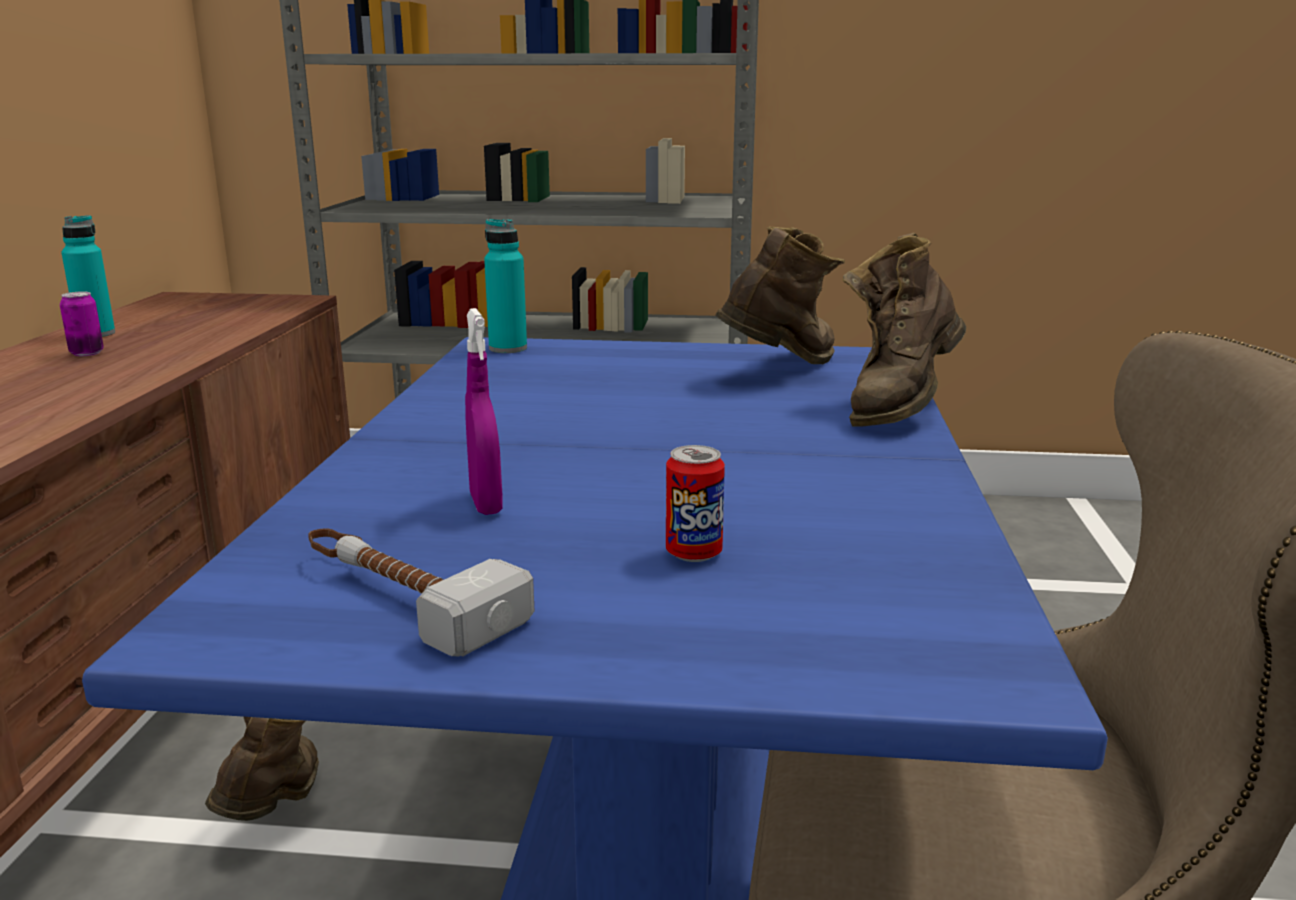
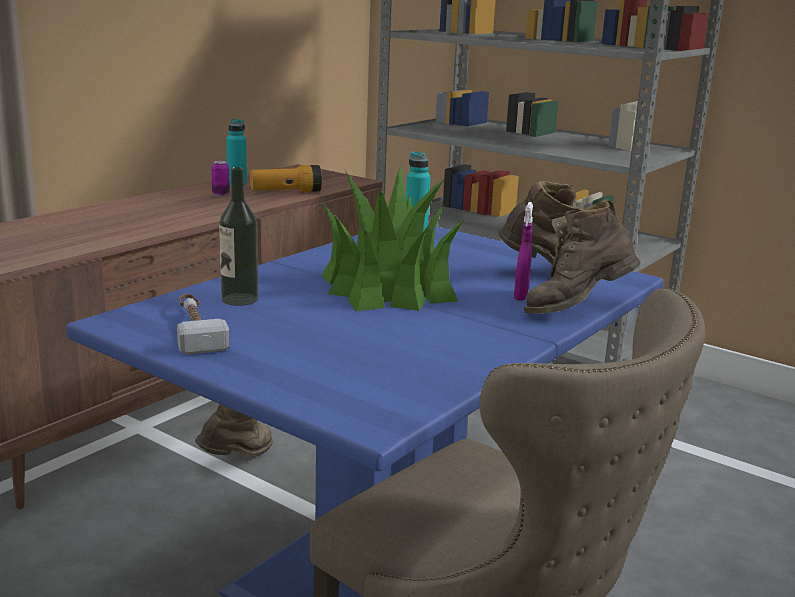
camera: 30 degrees right, 0 degrees up
purple spray bottle [465,308,503,515] -> purple spray bottle moved to [514,202,533,301]
can [666,445,725,562] -> none
none -> bottle [219,167,258,306]
none -> flashlight [250,165,322,192]
none -> potted plant [321,166,465,311]

